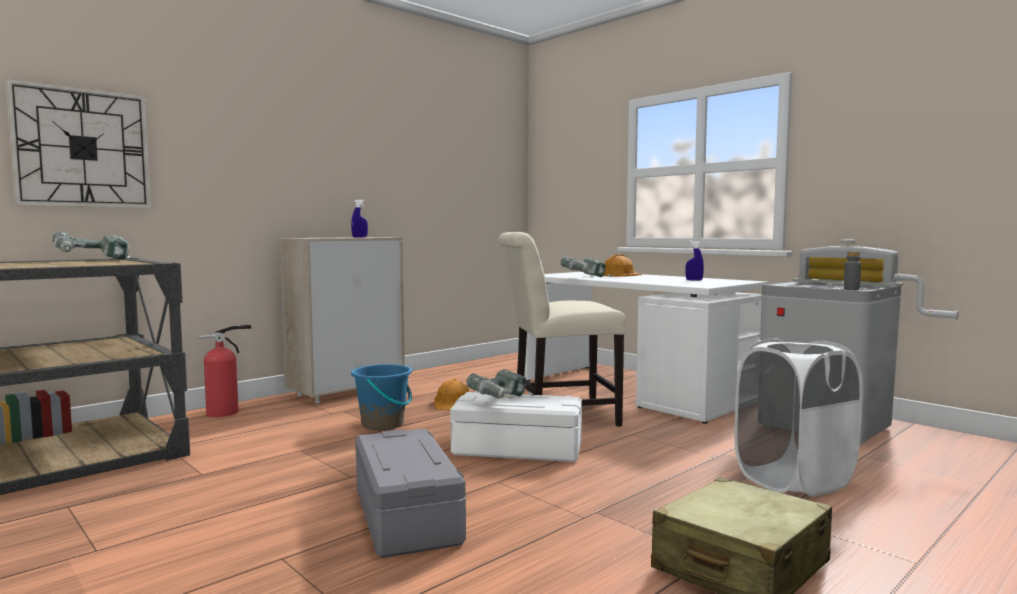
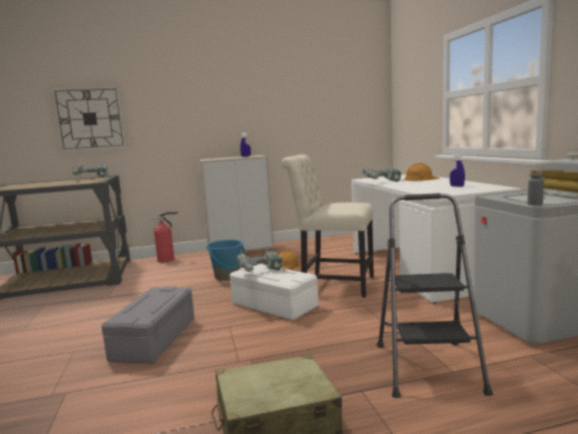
camera: 30 degrees right, 5 degrees up
white laundry basket [734,338,863,496] -> black step ladder [377,193,493,398]

